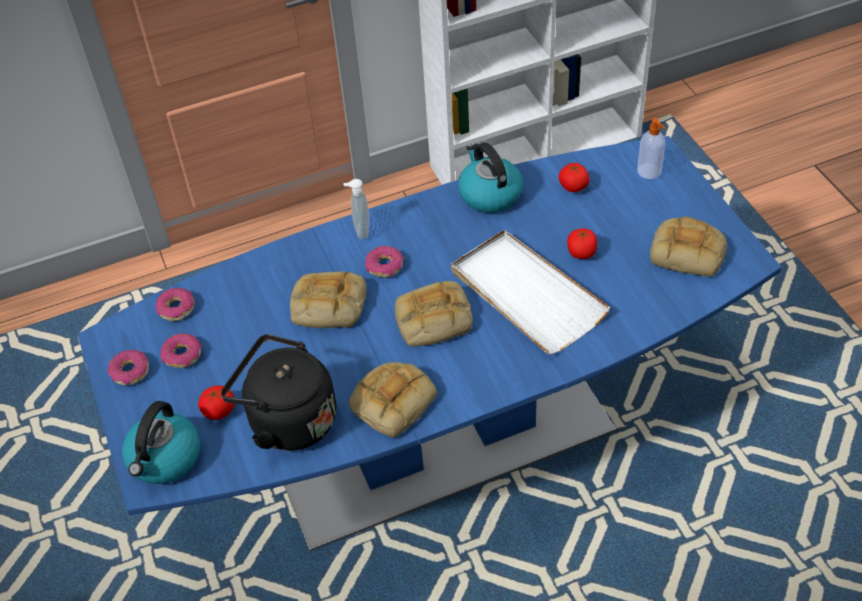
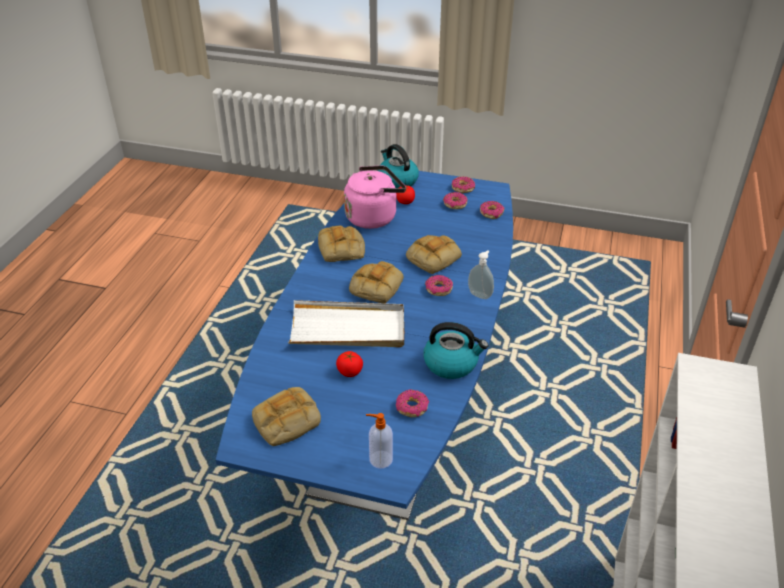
camera: 125 degrees right, 10 degrees down
black kettle [221,334,336,451] -> pink kettle [344,166,406,229]
tomato [558,163,589,192] -> donut [396,390,429,417]

